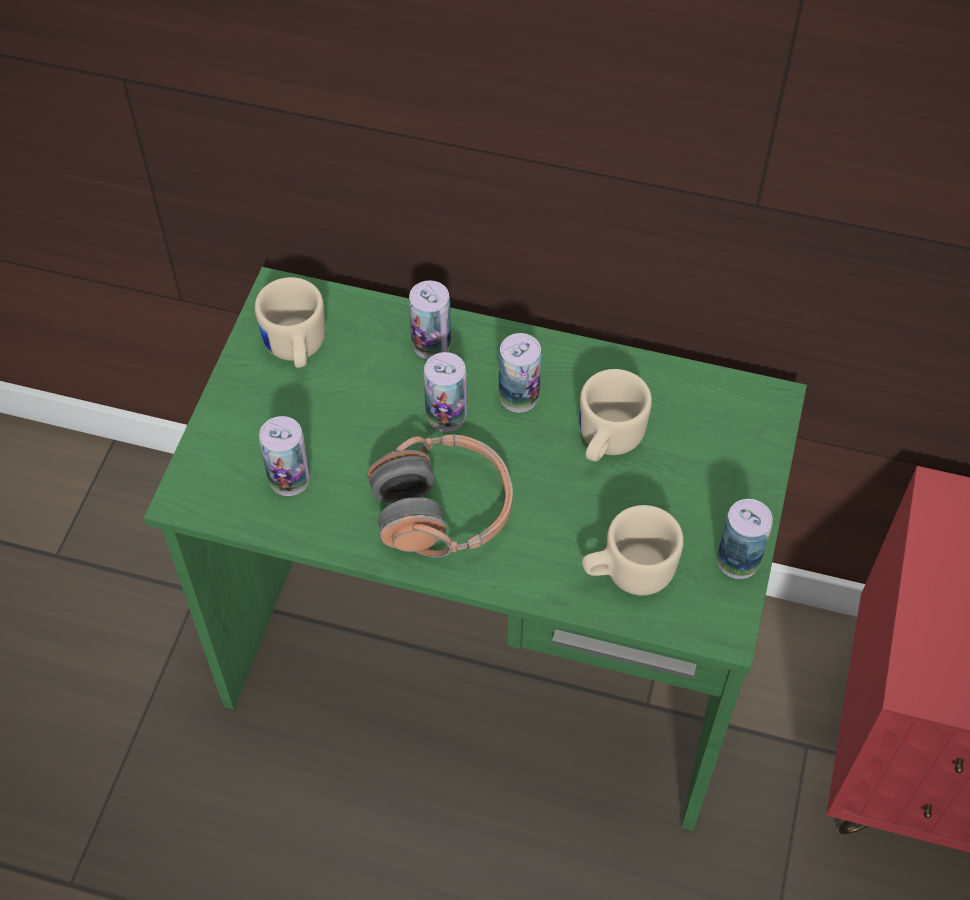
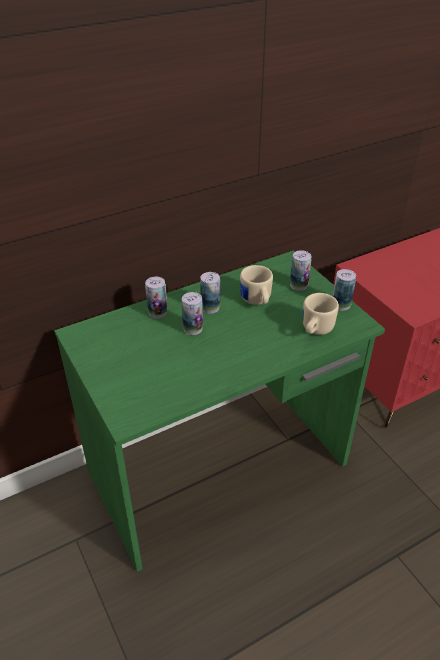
camera: 45 degrees left, 15 degrees down
beige mug [255,277,325,368] -> none
can [259,416,310,496] -> can moved to [290,250,311,291]
headphones [367,434,513,558] -> none

